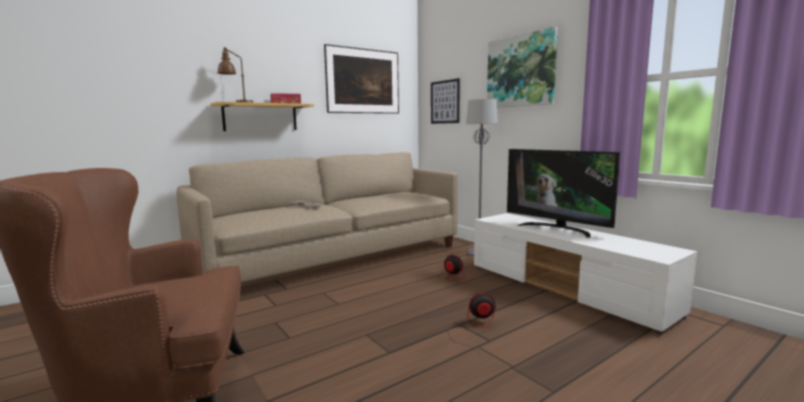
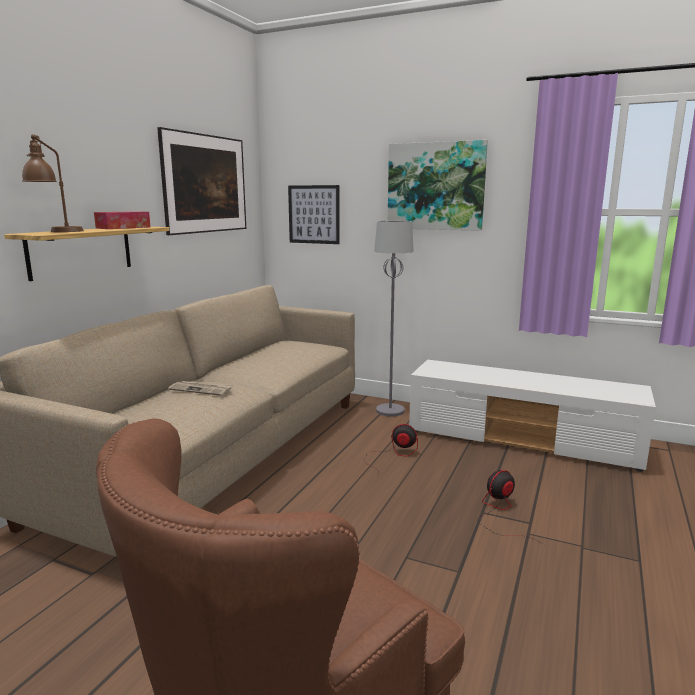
camera: 30 degrees left, 5 degrees up
television [507,149,620,238] -> none

